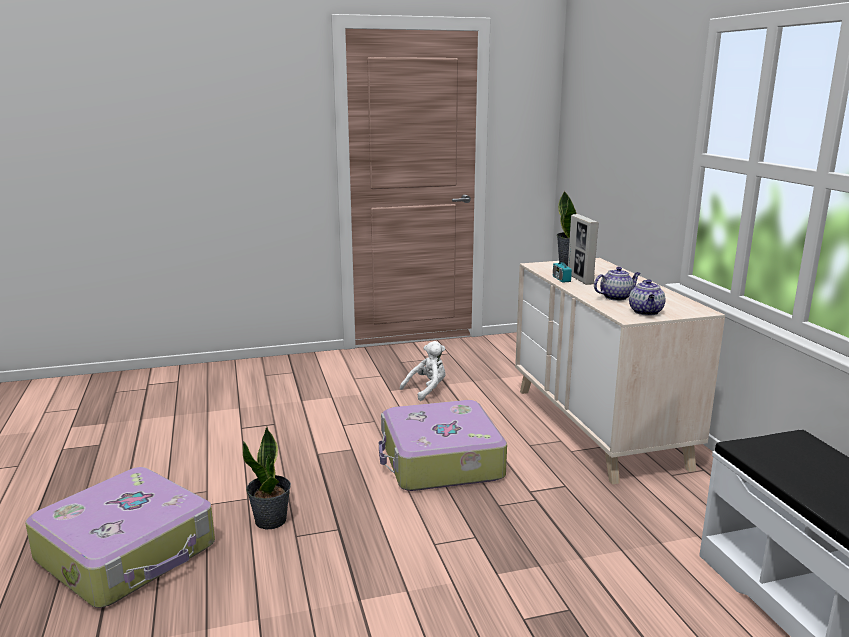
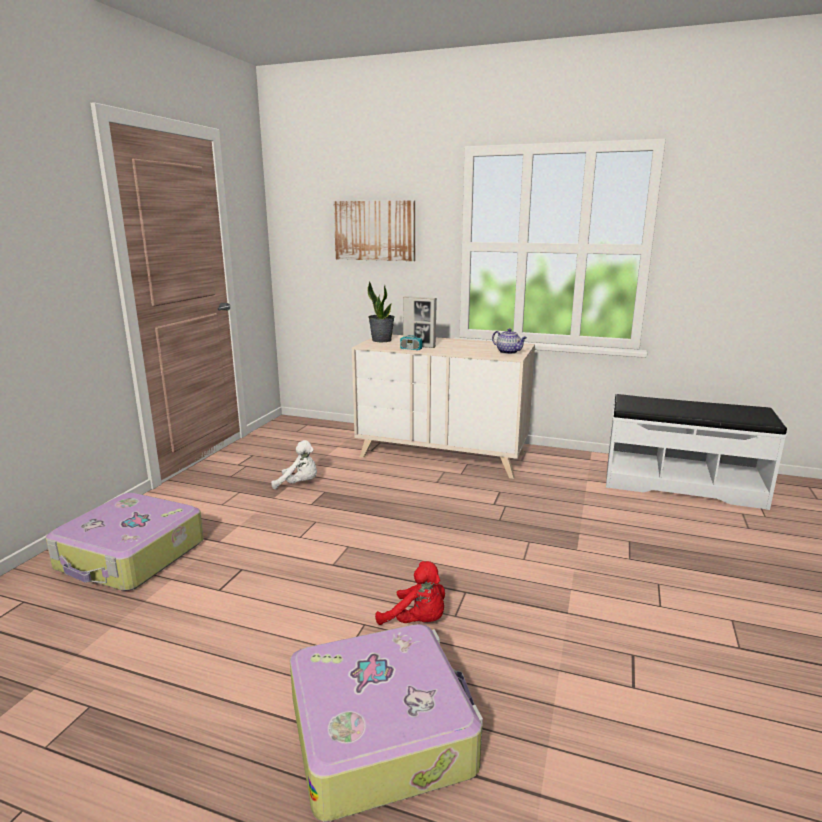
camera: 55 degrees left, 0 degrees up
potted plant [243,427,291,530] -> red plush toy [375,561,445,625]
suitcase [379,400,507,491] -> suitcase moved to [46,493,204,591]
white plush toy [400,341,446,401] -> white plush toy turned 105 degrees clockwise [271,440,317,489]
teapot [594,267,641,301] -> none
none -> picture [333,200,415,261]

